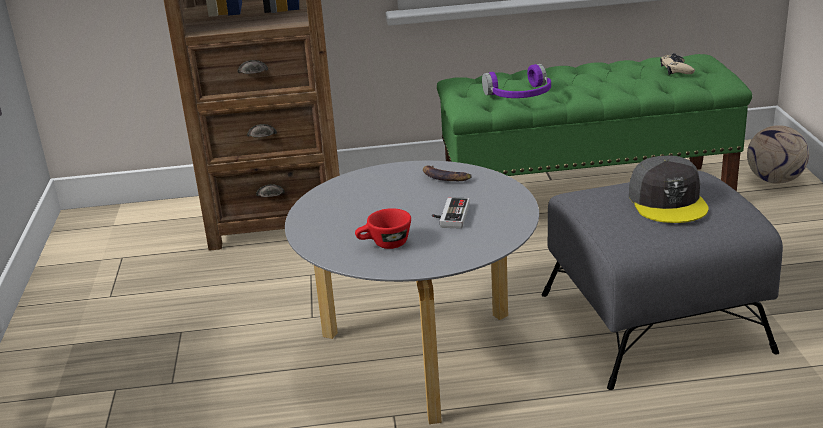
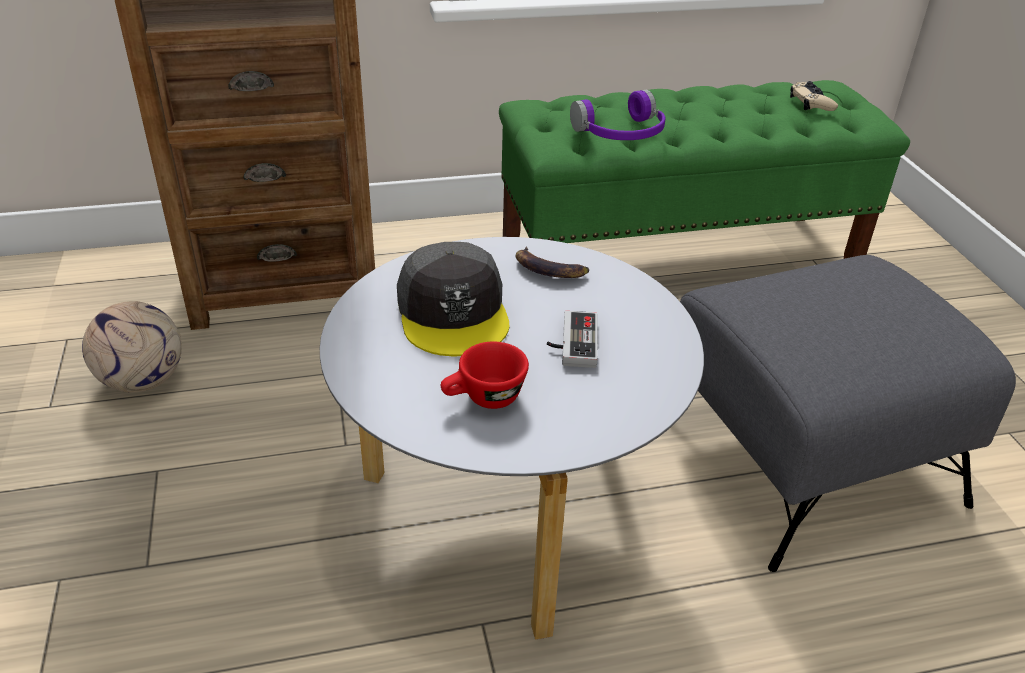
camera: 10 degrees left, 10 degrees up
grey cap [629,156,708,223] -> grey cap moved to [397,242,509,356]
football [747,125,809,184] -> football moved to [82,301,182,393]

